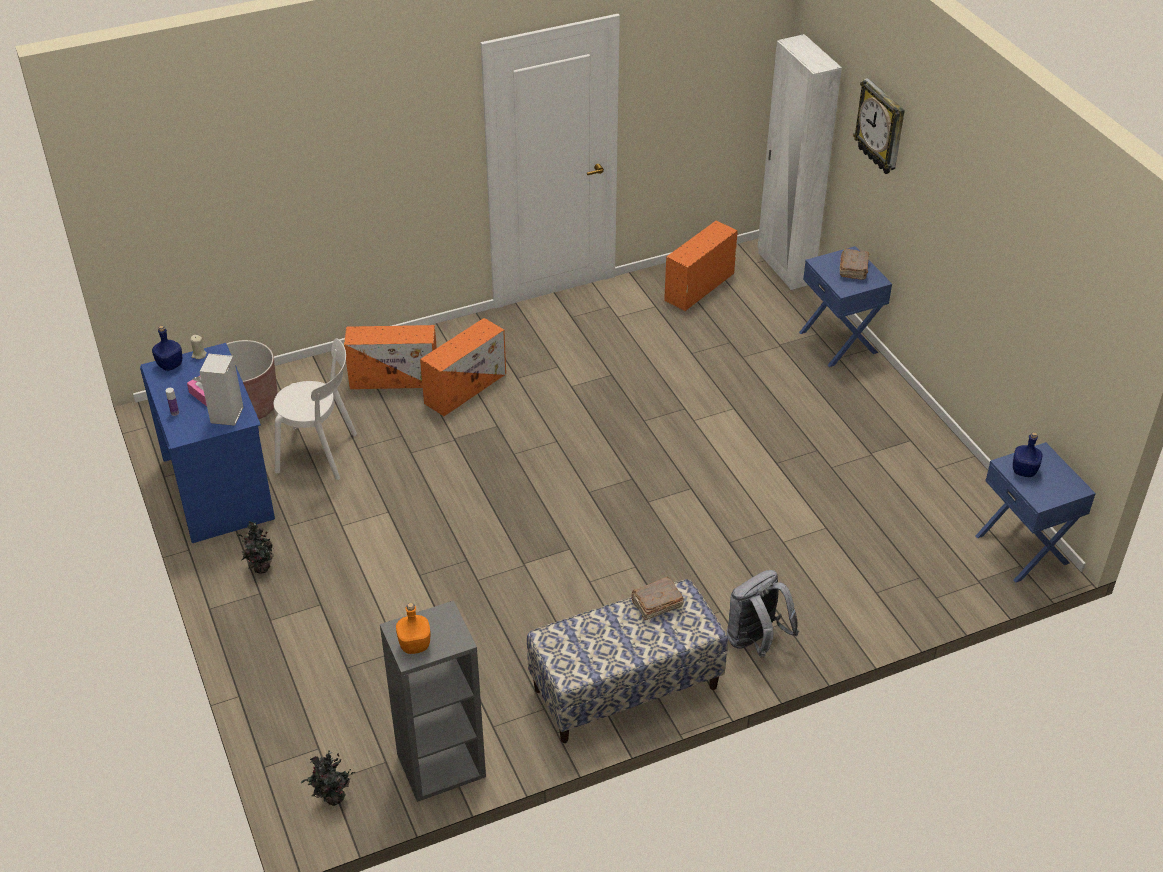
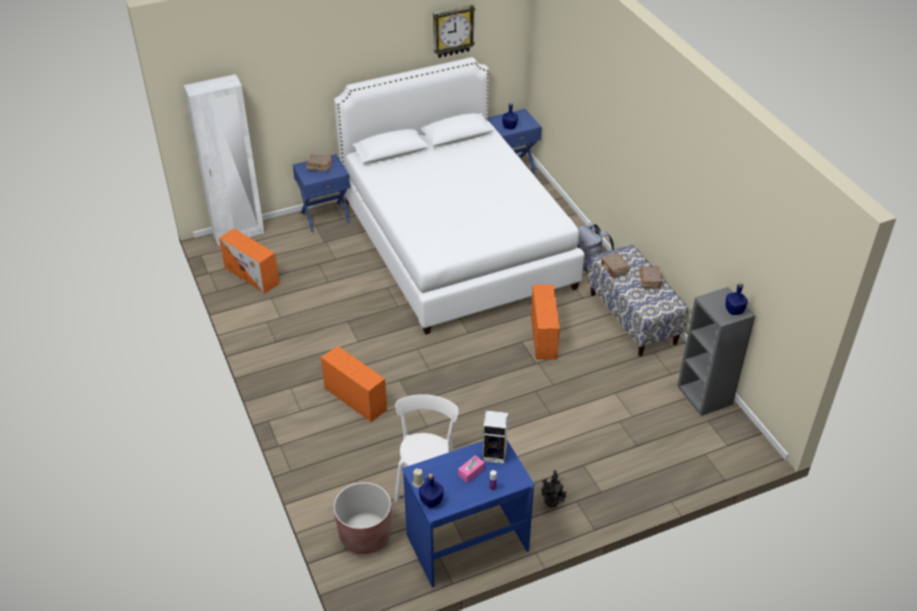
camera: 90 degrees left, 0 degrees up
potted plant [300,750,355,806] -> none
orange storage box [344,325,437,389] -> orange storage box moved to [531,285,560,360]
orange bottle [396,603,430,654] -> blue bottle [725,282,748,315]
wall clock [853,78,905,174] -> wall clock moved to [433,5,475,58]
none -> white bed [334,57,585,335]
none -> brown book [639,266,663,289]

